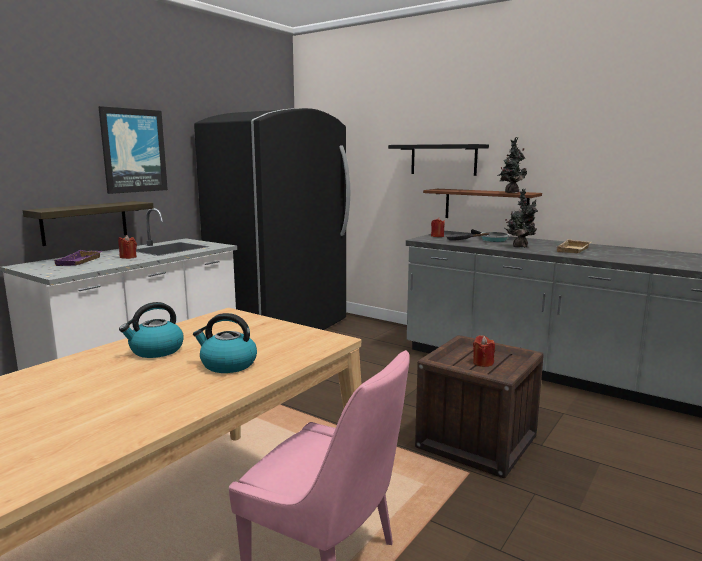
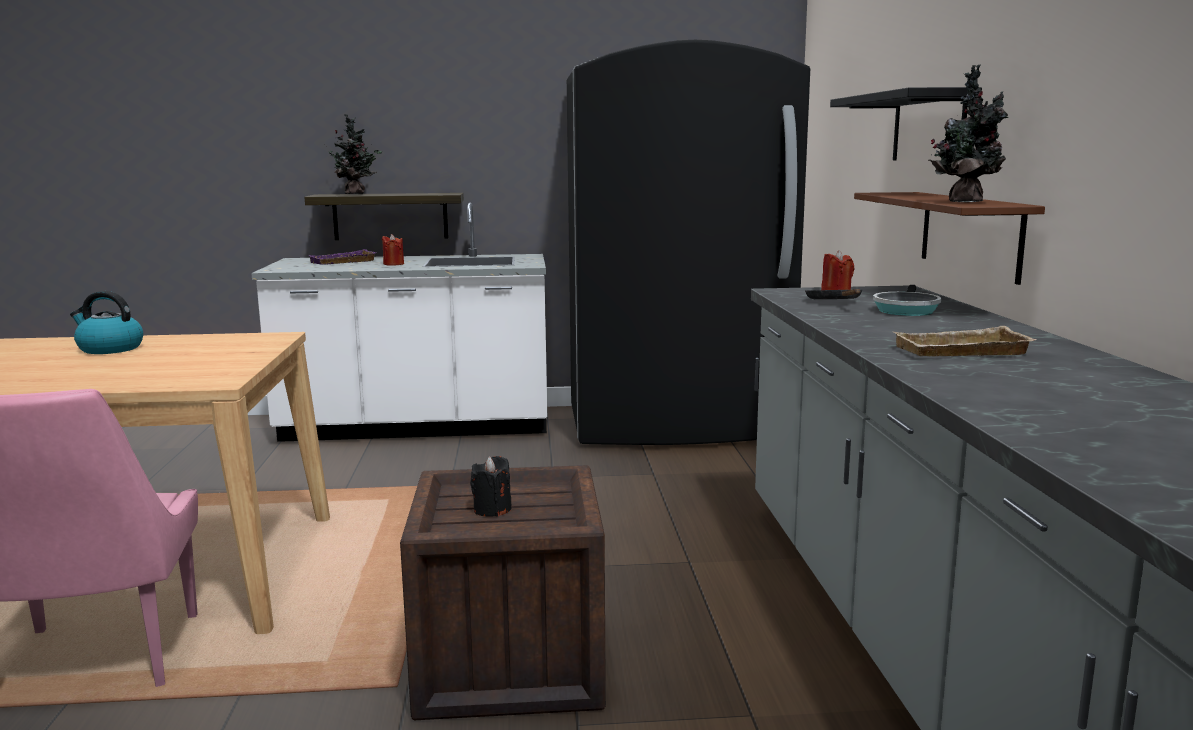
camera: 50 degrees right, 0 degrees up
picture [98,106,168,194] -> none
kettle [193,313,257,373] -> none
red candle [473,335,495,367] -> black candle [470,456,511,517]
potted plant [505,189,538,248] -> potted plant moved to [324,114,382,194]

